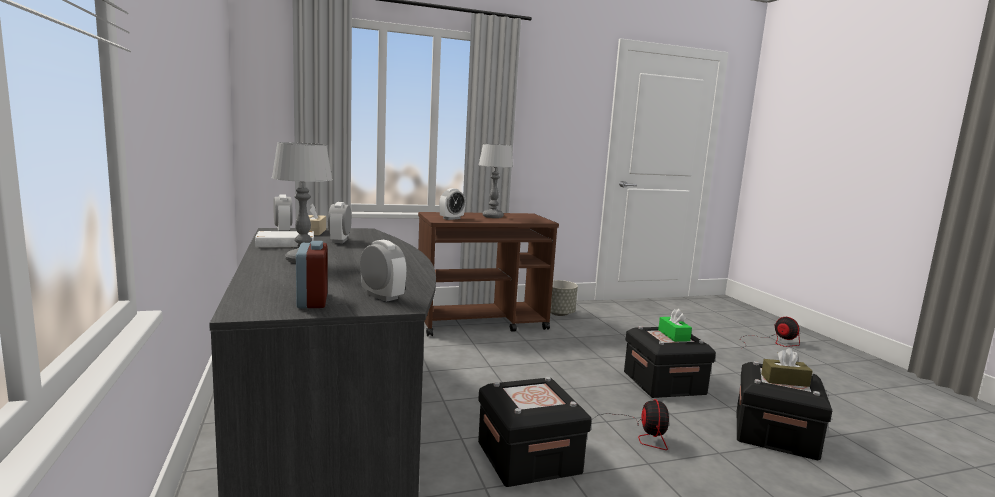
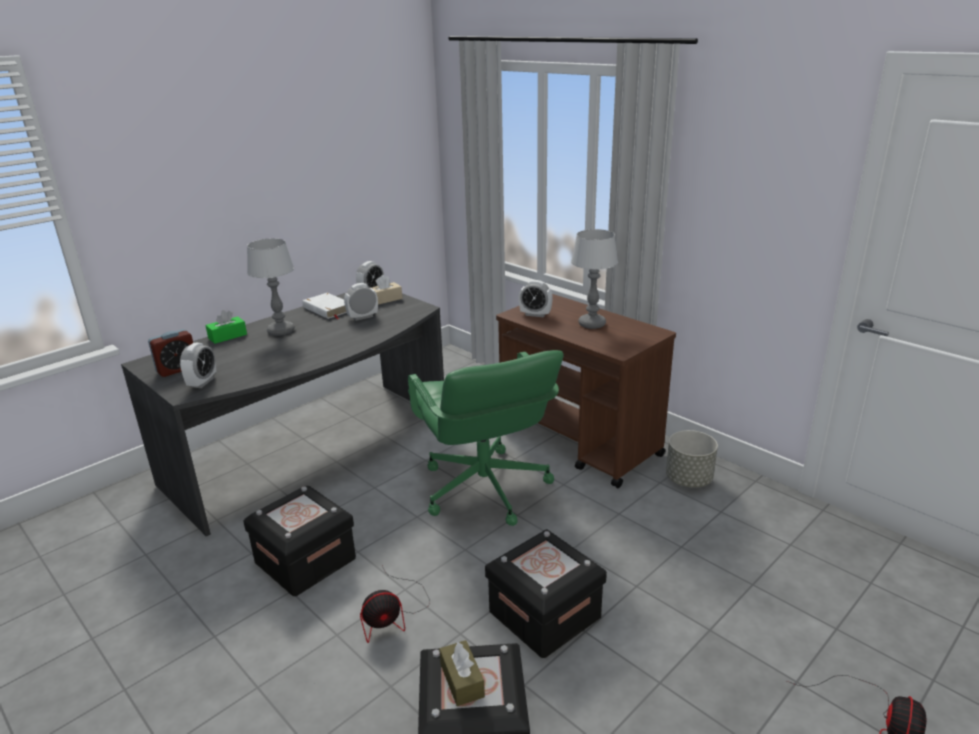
camera: 65 degrees right, 15 degrees up
green tissue box [658,309,692,342] -> green tissue box moved to [205,310,247,344]
none -> green office chair [408,350,564,526]

